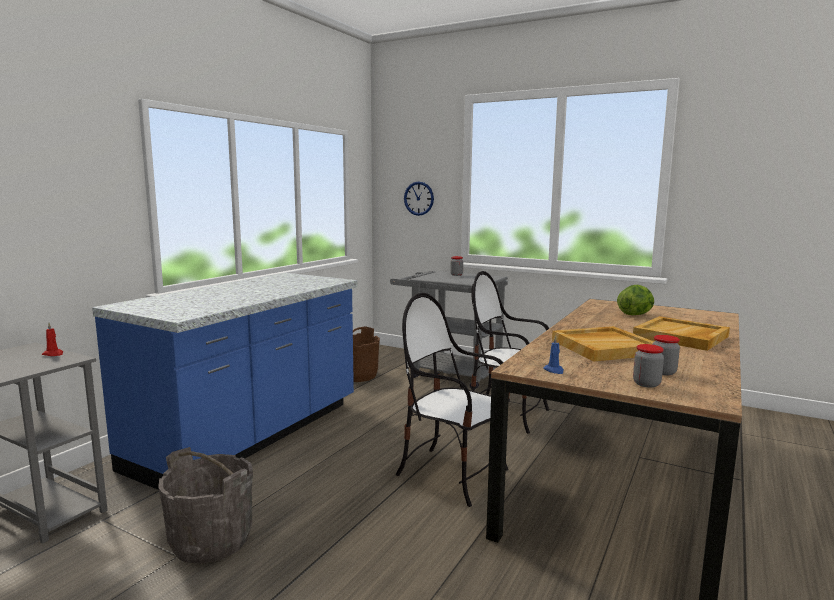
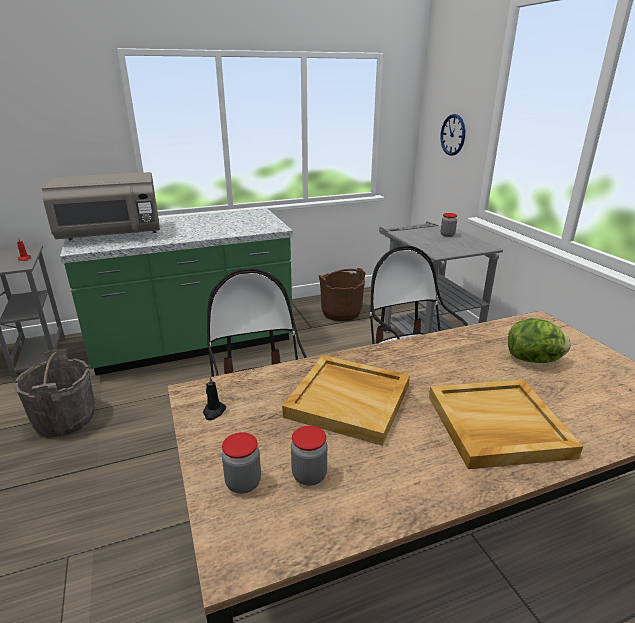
camera: 40 degrees right, 15 degrees up
blue counter [92,273,358,490] -> green counter [60,208,293,376]
blue candle [543,336,564,374] -> black candle [203,376,226,420]
none -> grey microwave [42,172,160,240]

